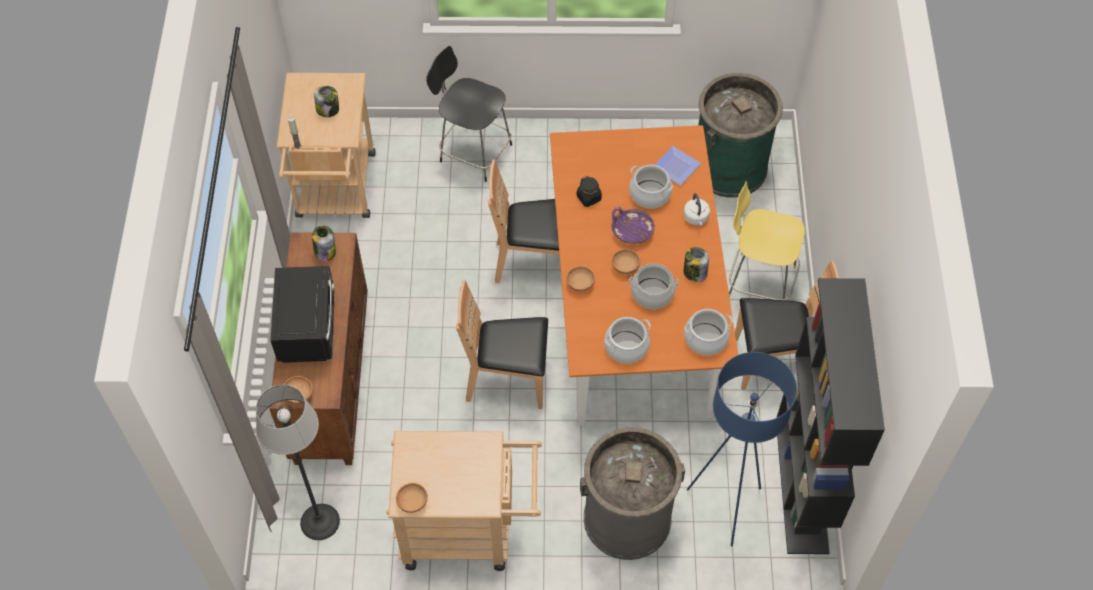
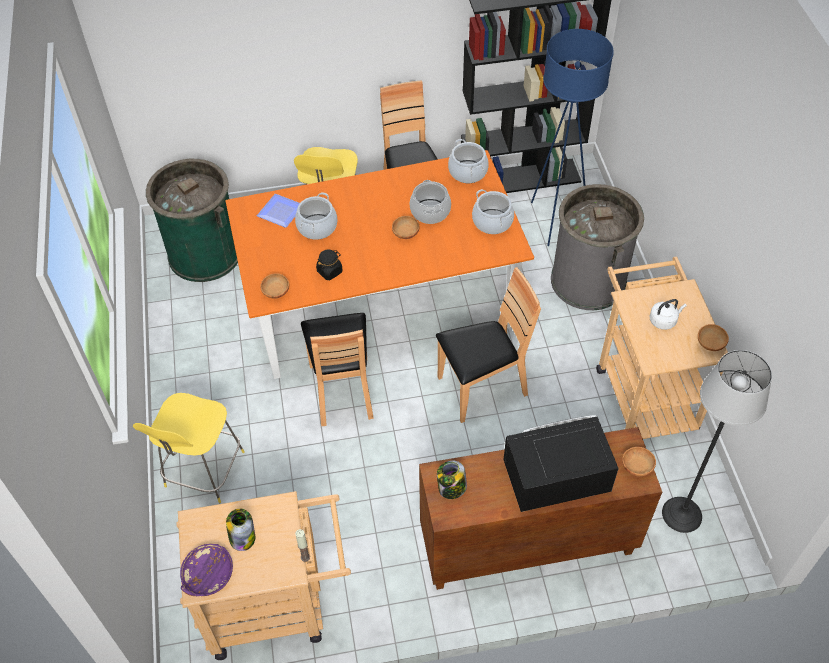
camera: 100 degrees left, 5 degrees down
black stool [426,46,512,182] -> yellow stool [133,393,245,503]
brown chair [456,280,548,409] -> brown chair turned 105 degrees counterclockwise [436,267,541,423]
brown bowl [566,266,595,291] -> brown bowl moved to [260,273,289,299]
purple bowl [611,207,655,244] -> purple bowl moved to [180,544,233,596]
white kettle [683,193,710,225] -> white kettle moved to [650,299,687,330]
jar [684,247,709,282] -> none

